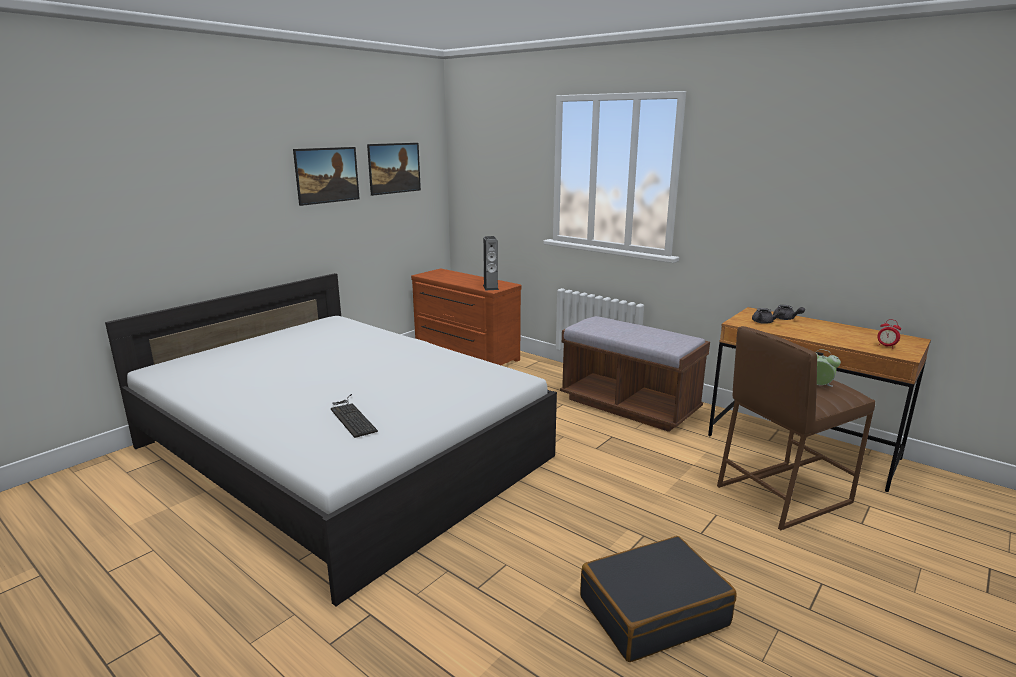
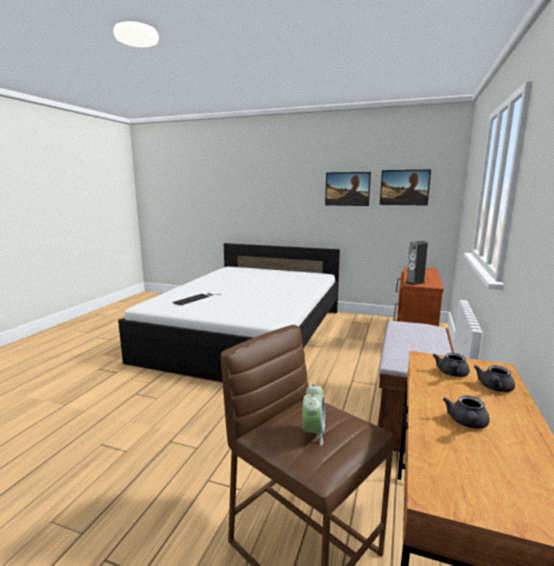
camera: 70 degrees right, 5 degrees down
black suitcase [580,536,737,662] -> none
alarm clock [877,319,901,348] -> none
none -> grey teapot [443,395,490,429]

